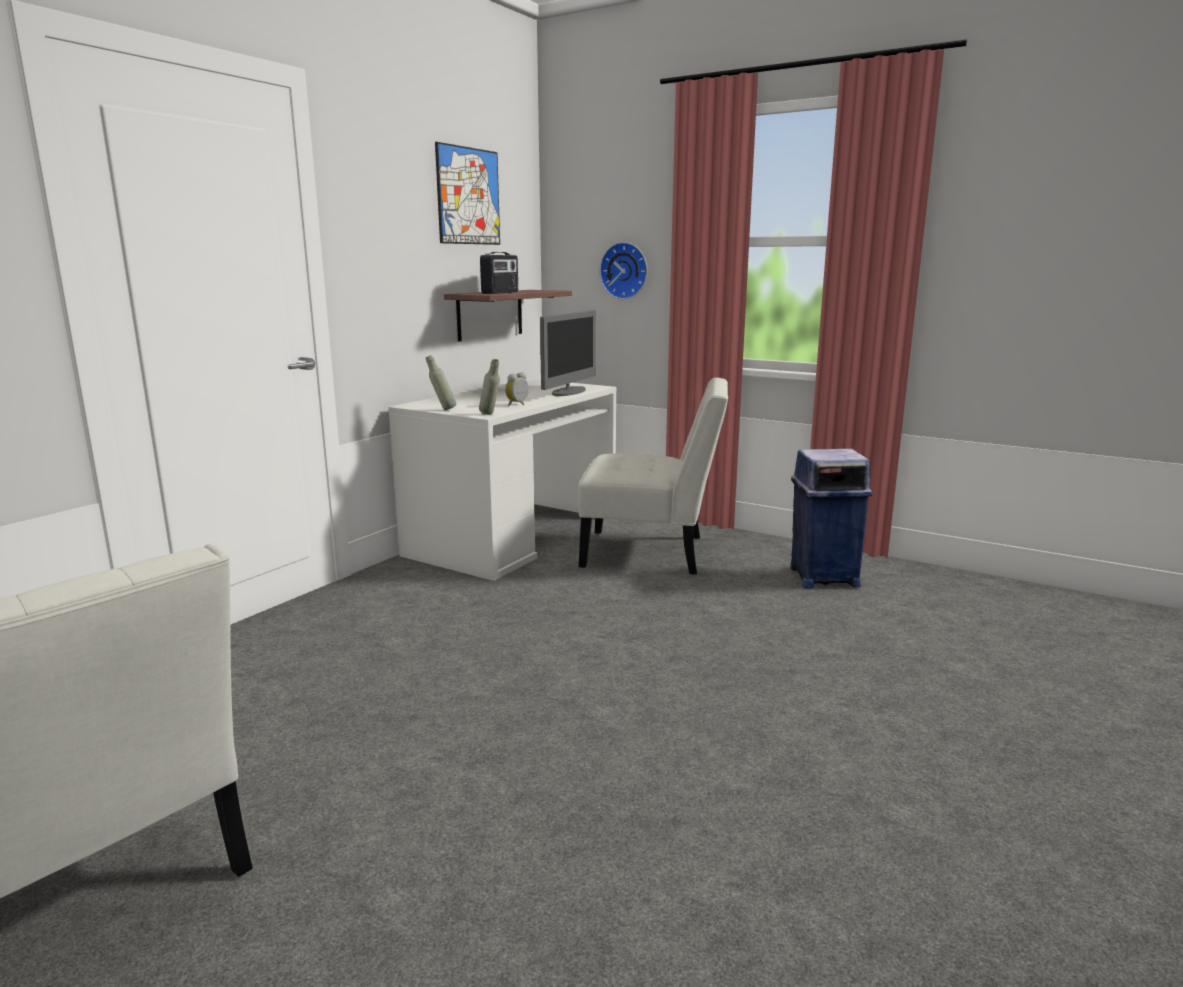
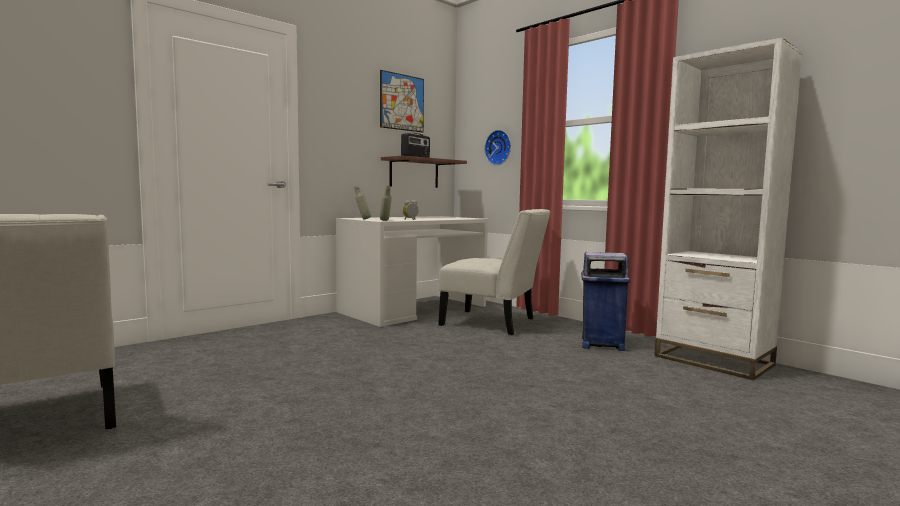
camera: 15 degrees right, 10 degrees down
monitor [540,311,596,396] -> none
none -> white bookcase [654,37,803,380]

